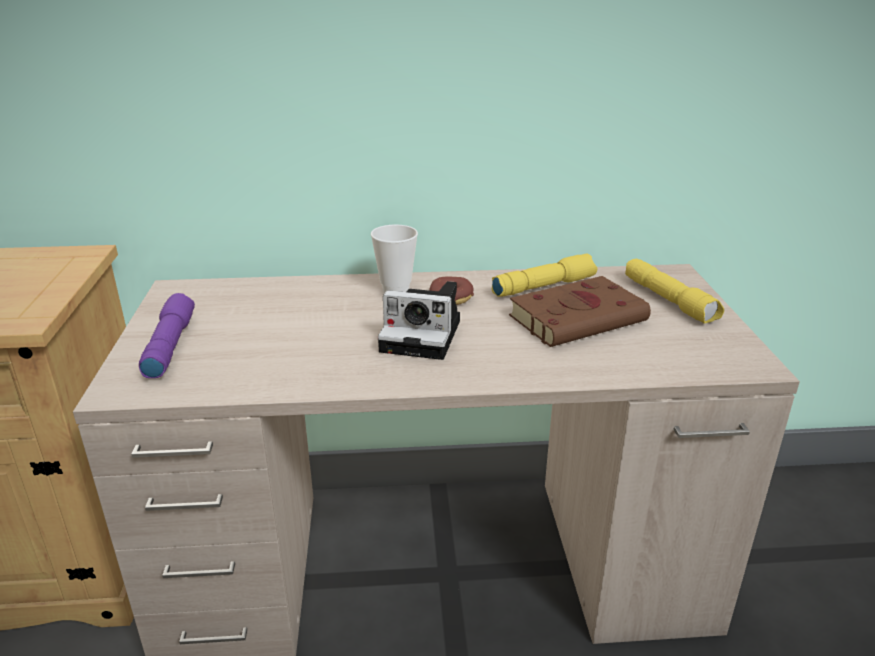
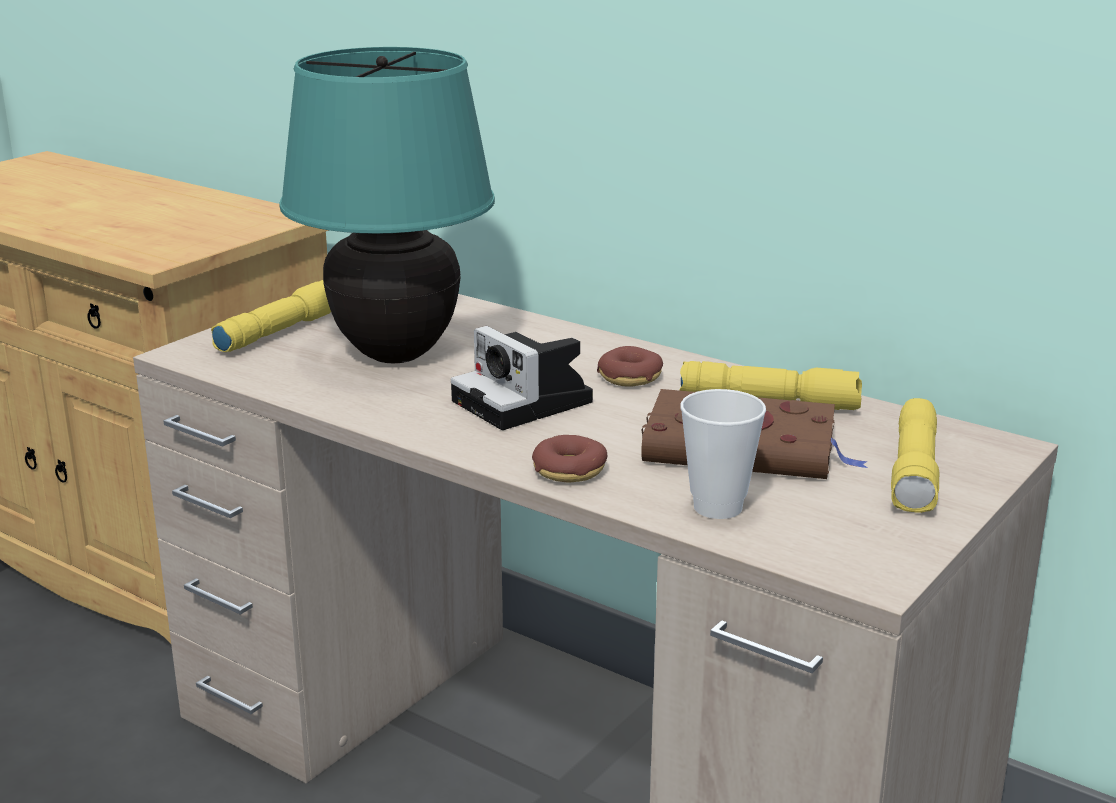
camera: 40 degrees right, 5 degrees down
purple flashlight [139,293,195,378] -> yellow flashlight [211,280,331,352]
cup [371,224,418,293] -> cup moved to [680,389,766,519]
none -> turquoise table lamp [279,47,495,363]
none -> donut [532,435,607,483]

